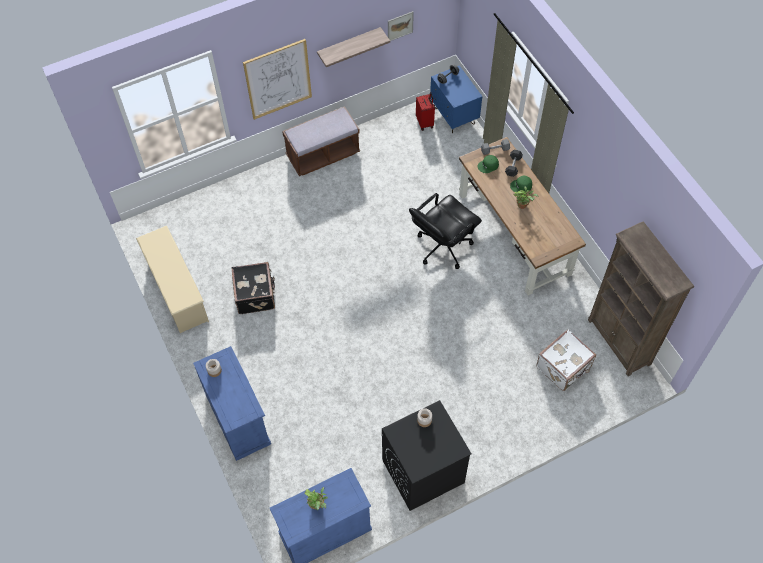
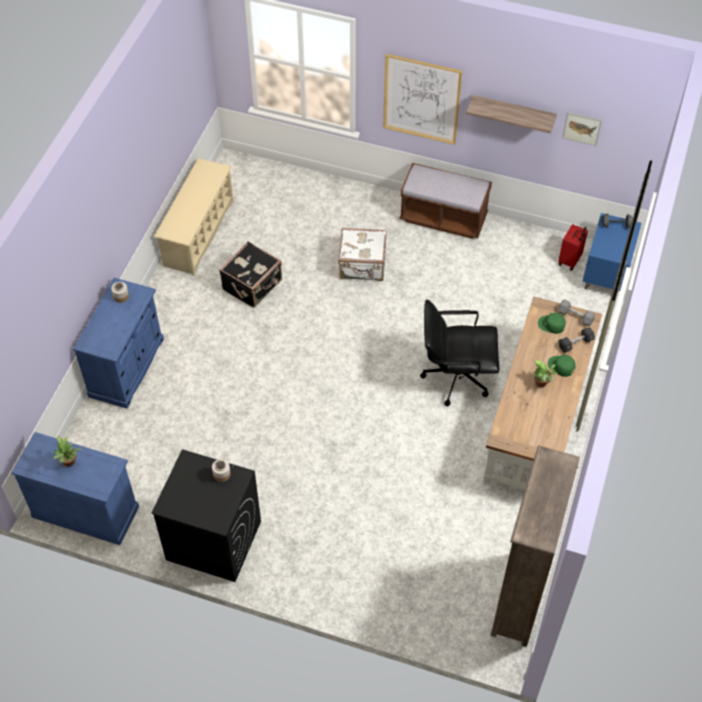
camera: 45 degrees right, 5 degrees down
white suitcase [536,329,596,391] -> white suitcase moved to [338,228,387,281]

